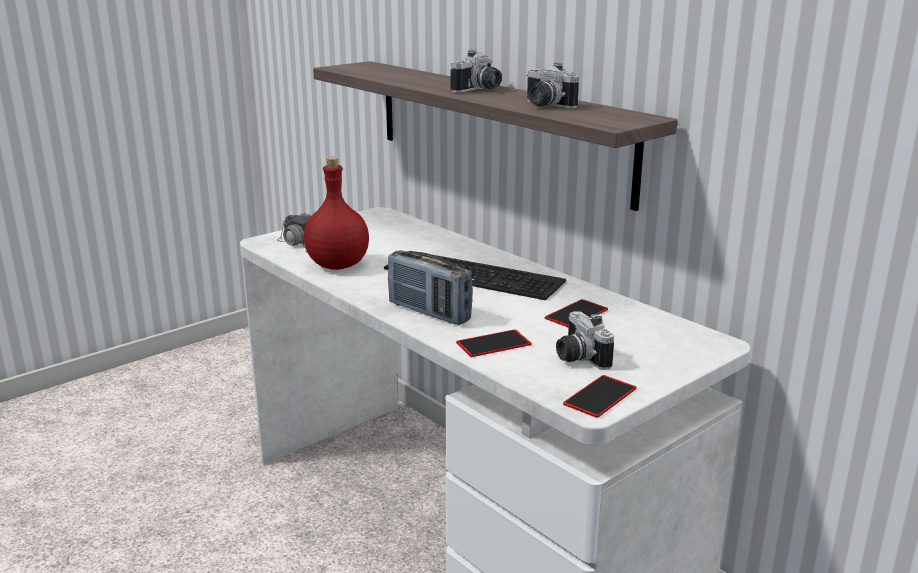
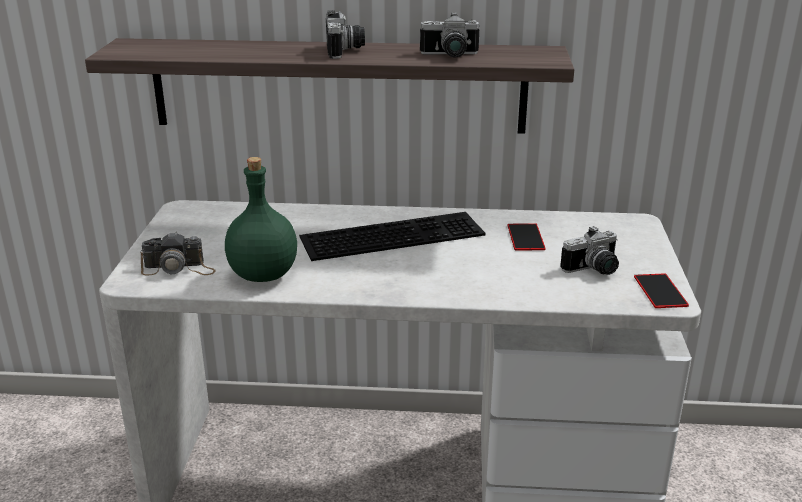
camera: 45 degrees left, 5 degrees up
red bottle [304,157,369,270] -> green bottle [225,157,297,282]
radio [388,250,473,325] -> none
phone [456,330,532,357] -> none
camera [556,311,614,370] -> camera turned 45 degrees counterclockwise [560,226,619,275]

